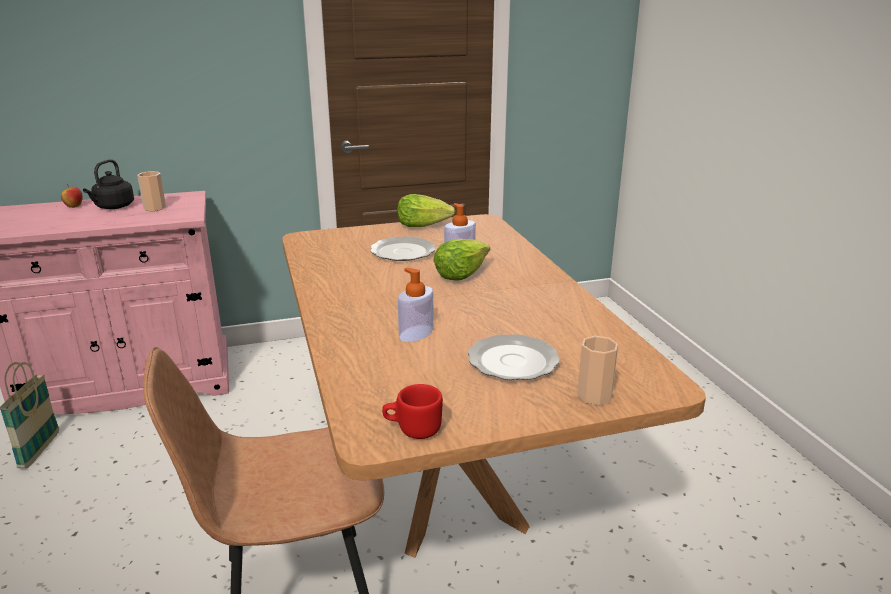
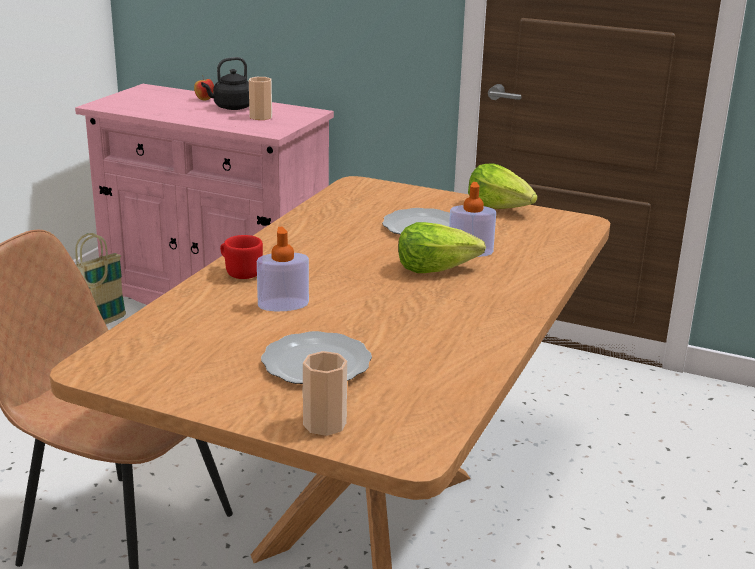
camera: 40 degrees right, 0 degrees up
red mug [382,384,443,439] -> red mug moved to [220,235,263,279]

